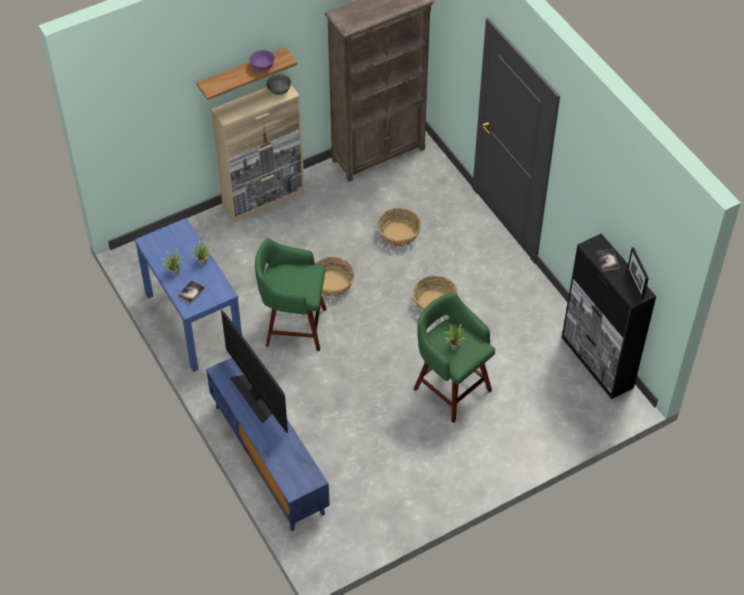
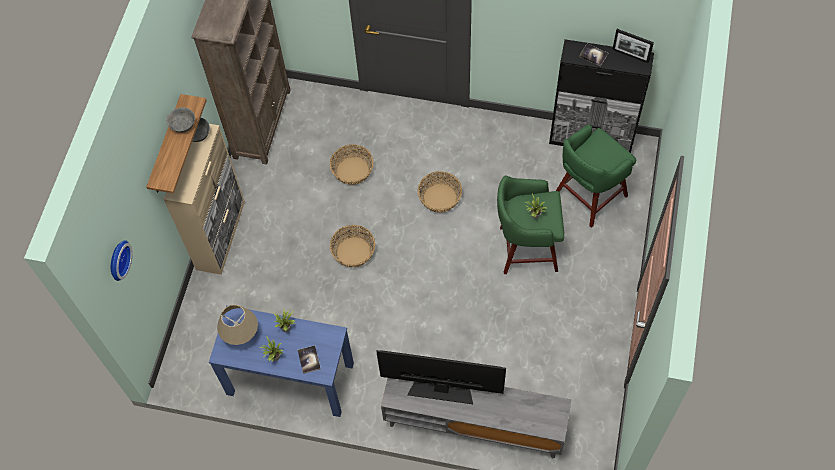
camera: 45 degrees left, 10 degrees up
blue tv stand [206,357,330,531] -> grey tv stand [381,378,571,458]
purple bowl [249,50,275,71] -> grey bowl [166,107,195,133]
green stool [255,238,327,351] -> green stool moved to [556,124,636,228]
none -> wall clock [111,240,133,281]
none -> beige table lamp [217,304,258,345]

